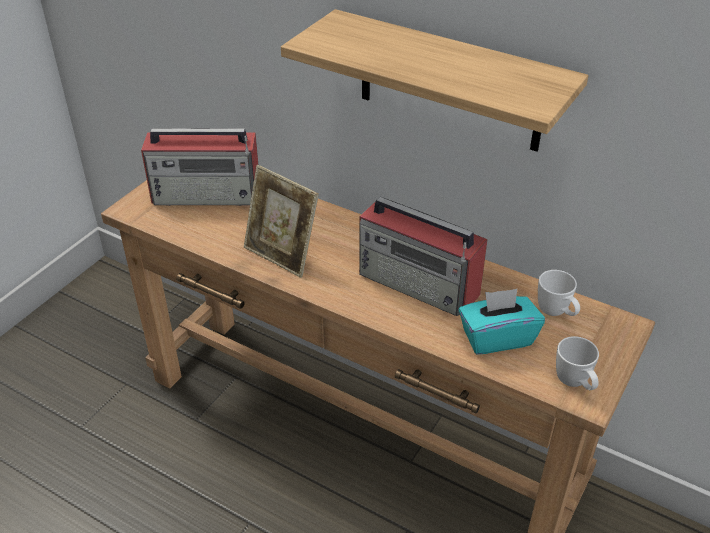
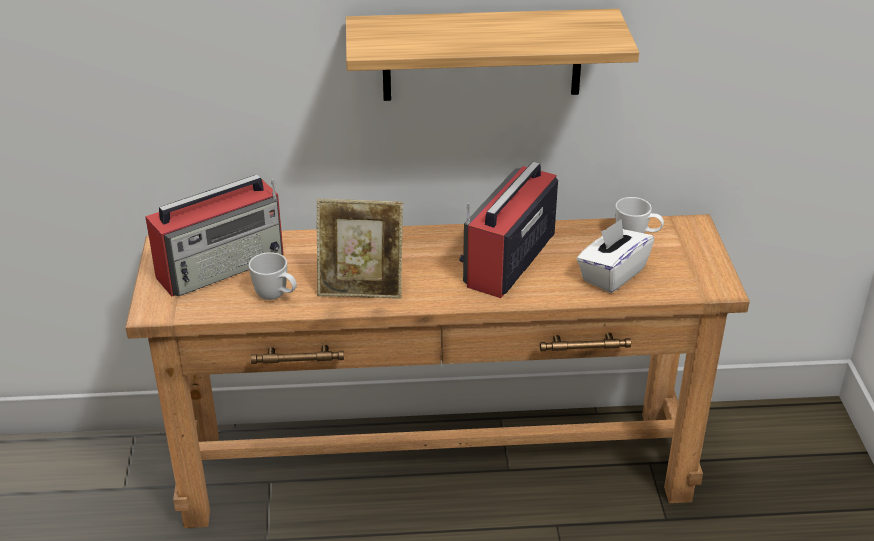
camera: 35 degrees left, 5 degrees down
radio [359,197,488,316] -> radio turned 120 degrees clockwise [459,162,558,298]
turquoise tissue box [459,289,545,355] -> white tissue box [577,219,654,293]
white mug [556,336,599,390] -> white mug moved to [249,252,297,300]

